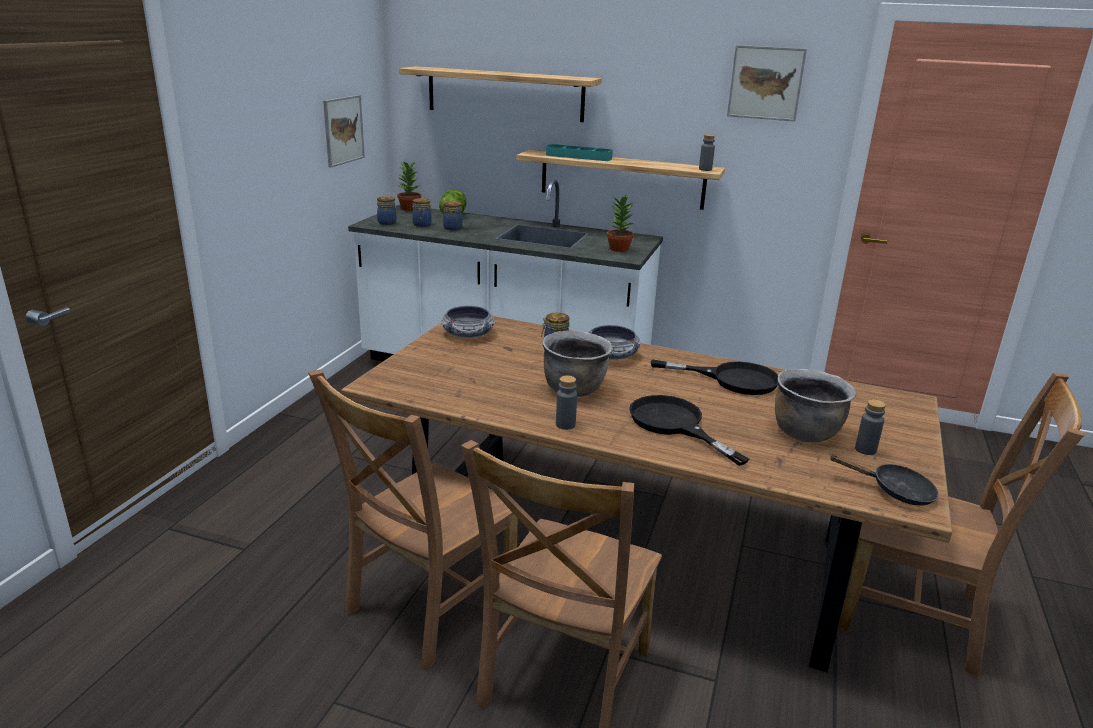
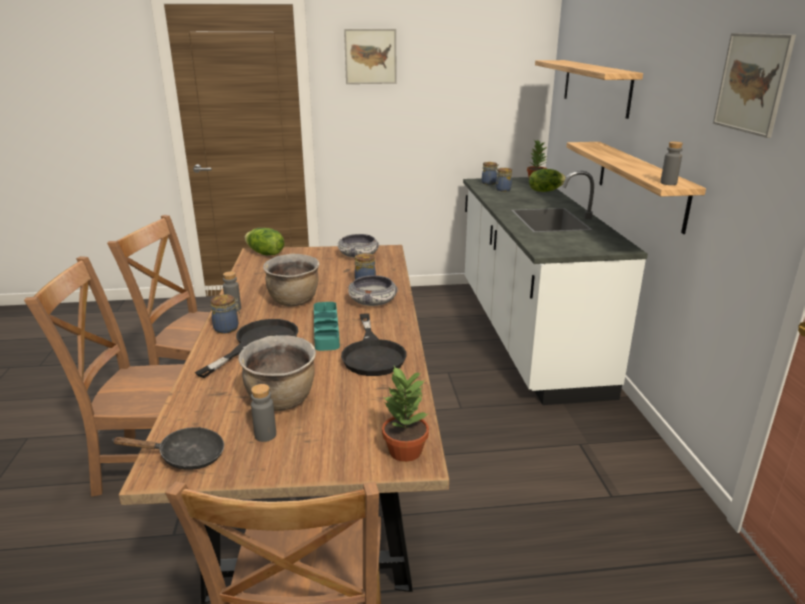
camera: 65 degrees right, 0 degrees up
picture [323,95,365,168] -> picture moved to [344,29,396,84]
jar [443,201,462,231] -> jar moved to [210,294,240,334]
turquoise tray [546,144,613,161] -> turquoise tray moved to [314,302,340,351]
potted plant [607,195,634,252] -> potted plant moved to [382,366,430,462]
black frying pan [829,454,939,506] -> black frying pan turned 90 degrees counterclockwise [113,427,224,470]
none -> lettuce [244,228,285,255]

